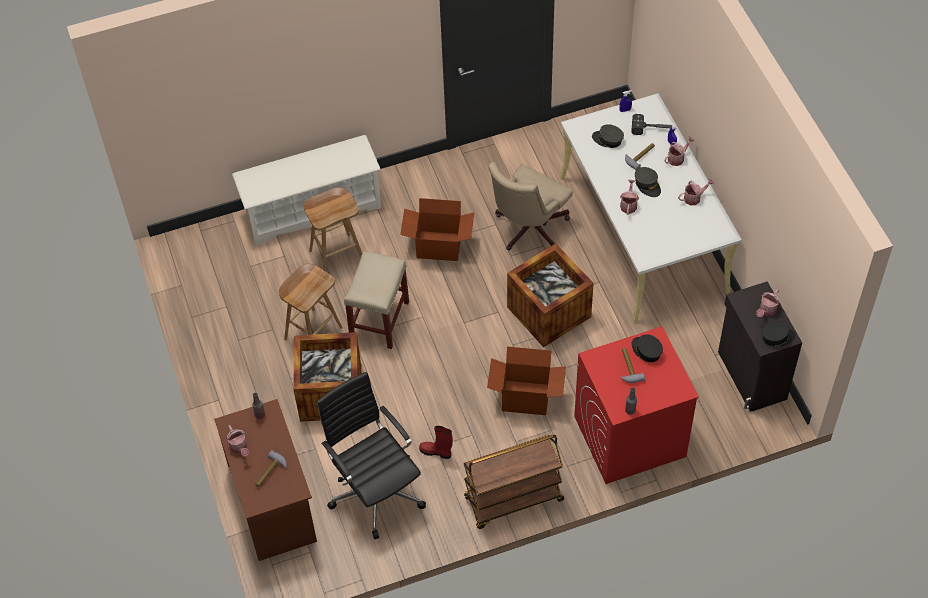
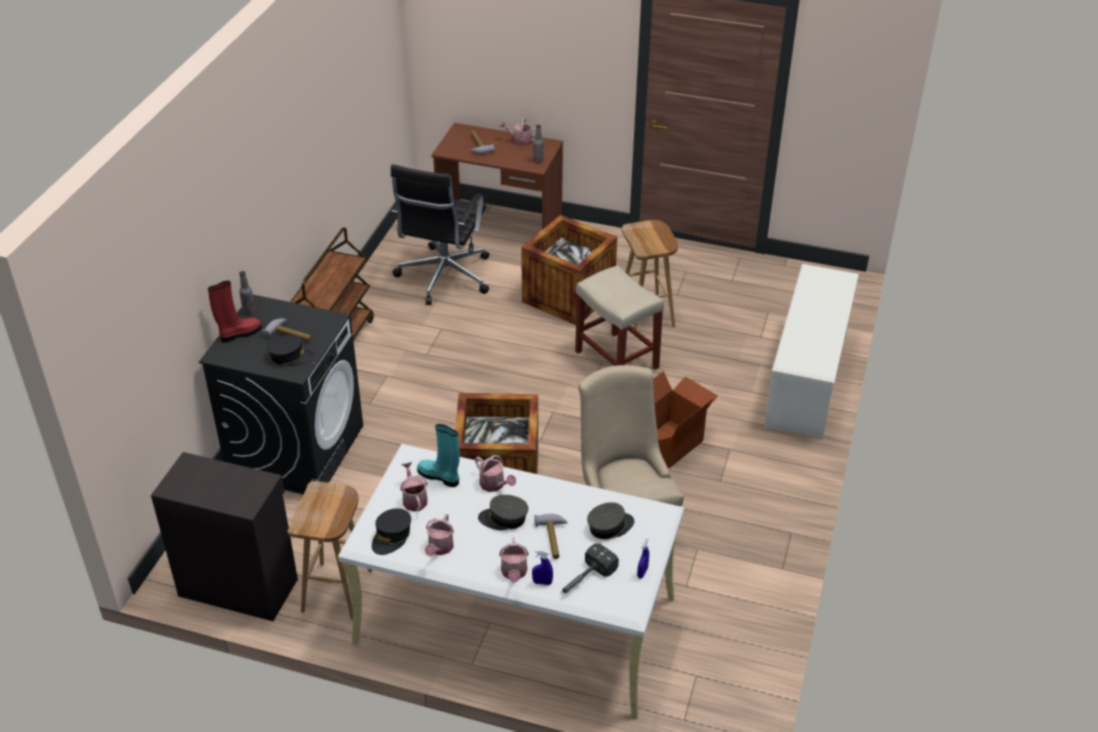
camera: 125 degrees right, 15 degrees down
brown stool [304,187,362,272] -> brown stool moved to [287,481,372,621]
black office chair [316,372,426,539] -> black office chair turned 105 degrees clockwise [391,164,490,305]
red boot [419,426,453,459] -> red boot moved to [208,281,262,343]
cardboard box [487,347,566,415] -> none
red washing machine [574,326,699,484] -> black washing machine [199,295,363,494]
watering can [756,290,779,317] -> watering can moved to [400,462,428,511]
black cap [762,321,796,346] -> black cap moved to [372,508,411,555]
none -> turquoise boot [417,424,460,487]

